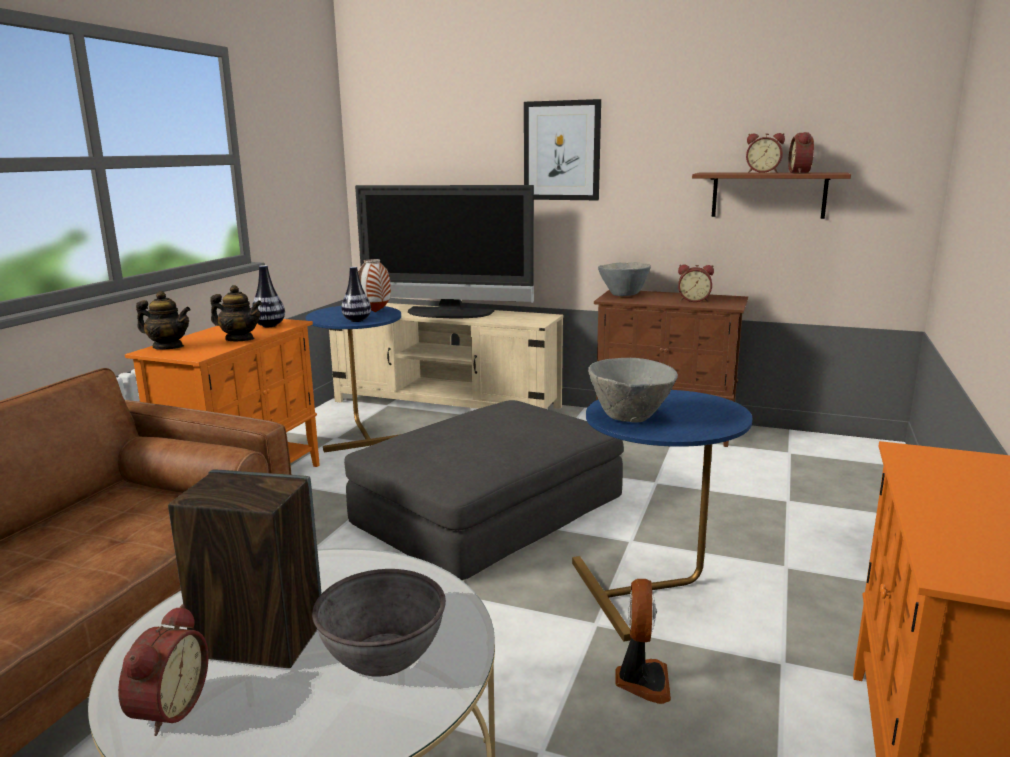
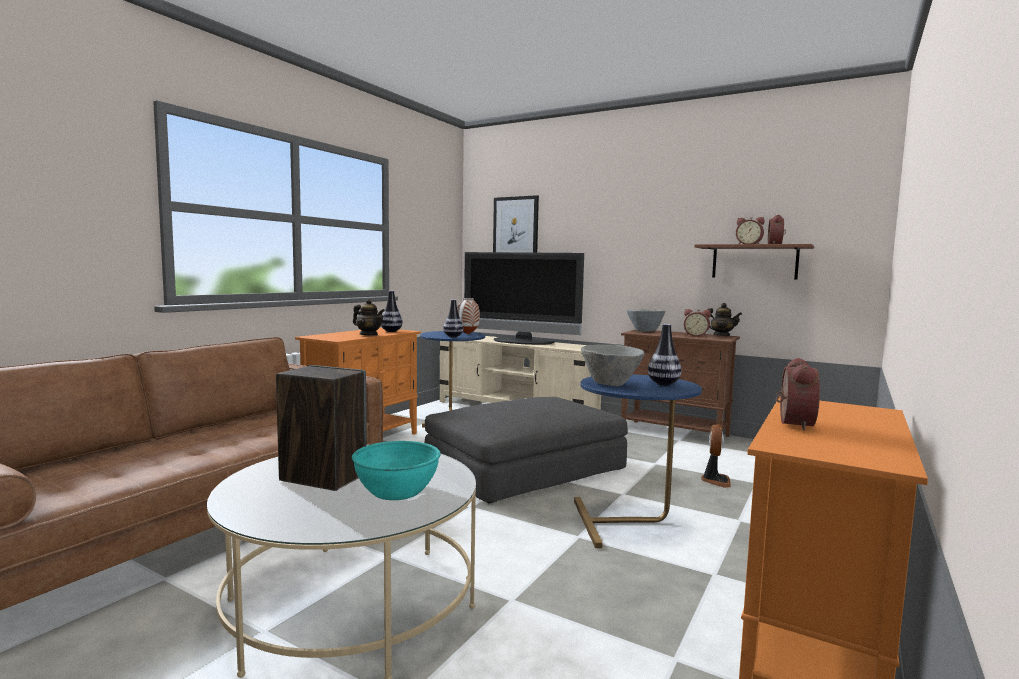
camera: 10 degrees right, 10 degrees down
alarm clock [118,604,208,736] -> alarm clock moved to [776,358,820,431]
teapot [136,291,191,349] -> teapot moved to [707,303,742,336]
grey bowl [312,569,446,677] -> turquoise bowl [352,441,441,500]
picture [524,99,601,200] -> picture moved to [493,195,539,253]
fan [615,579,671,704] -> fan moved to [701,424,731,488]
none -> vase [648,324,681,386]

